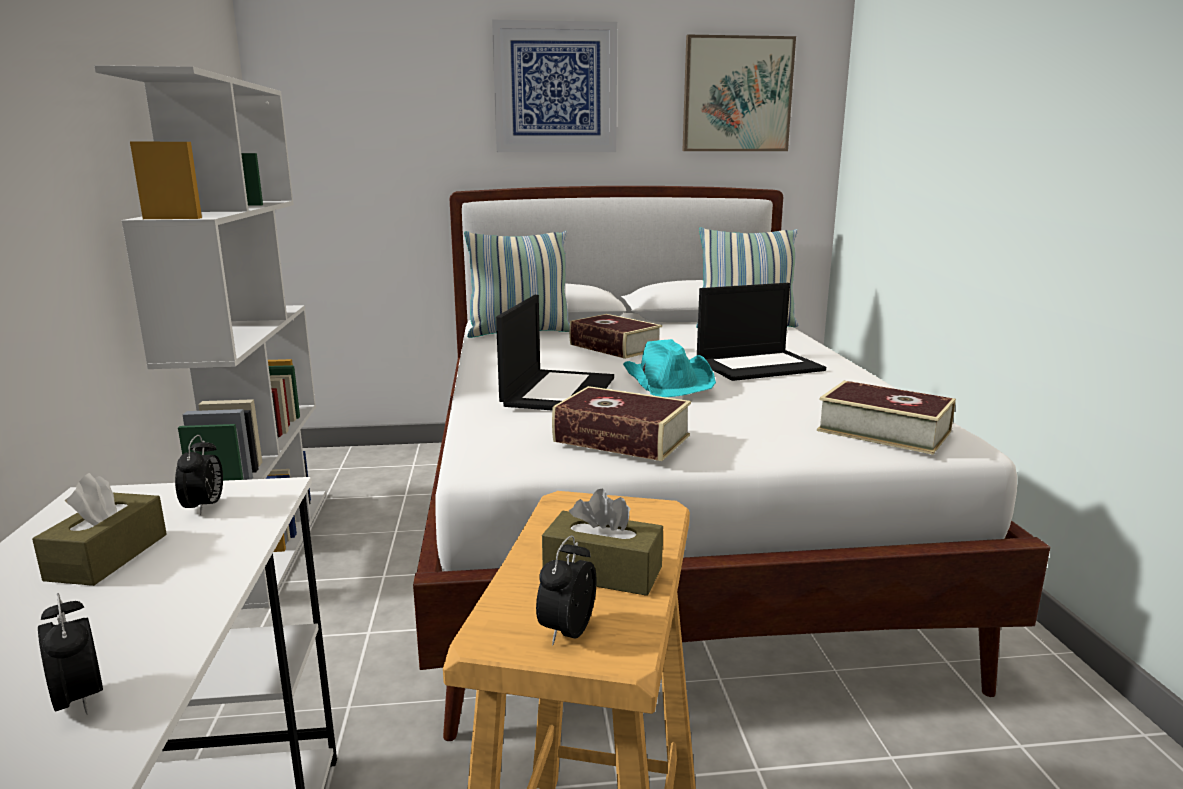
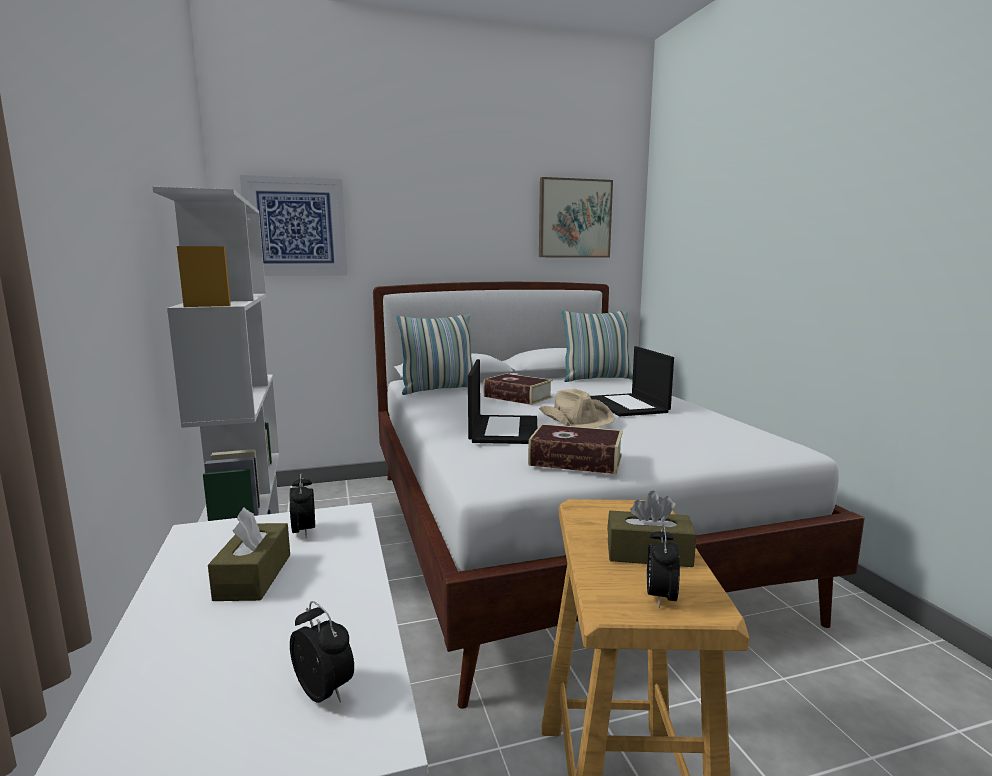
camera: 10 degrees left, 5 degrees down
picture [492,20,617,152] -> picture moved to [240,175,347,276]
turquoise hat [623,339,716,397] -> beige hat [539,389,615,428]
laptop [697,283,826,381] -> laptop turned 105 degrees clockwise [590,346,674,416]
book [817,381,956,455] -> none

